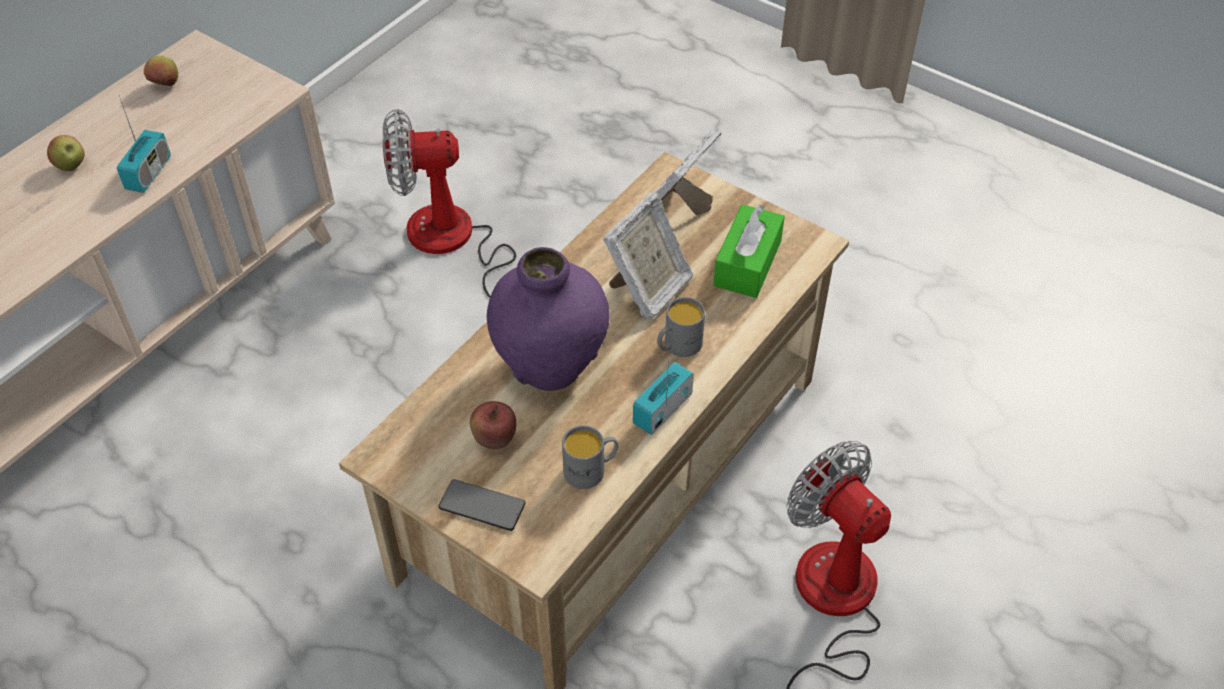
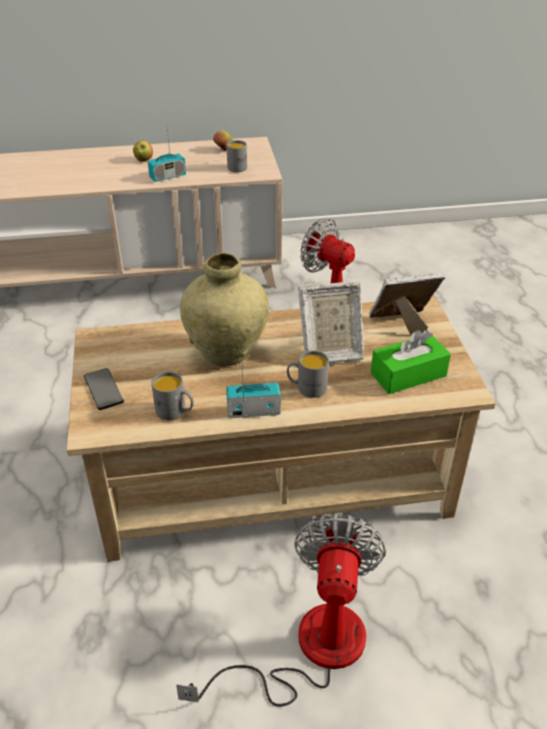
camera: 45 degrees right, 10 degrees down
apple [470,401,516,449] -> none
purple vase [487,247,610,391] -> beige vase [180,253,269,367]
none -> grey mug [226,140,247,173]

